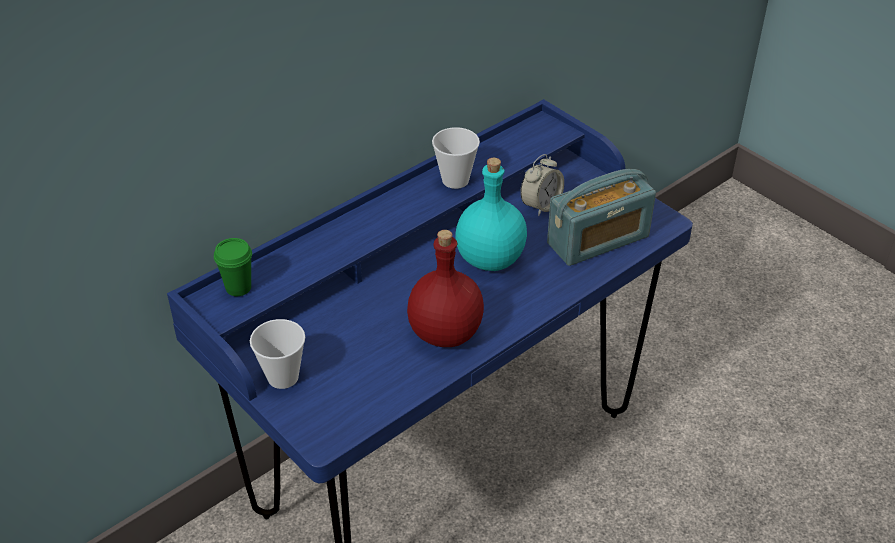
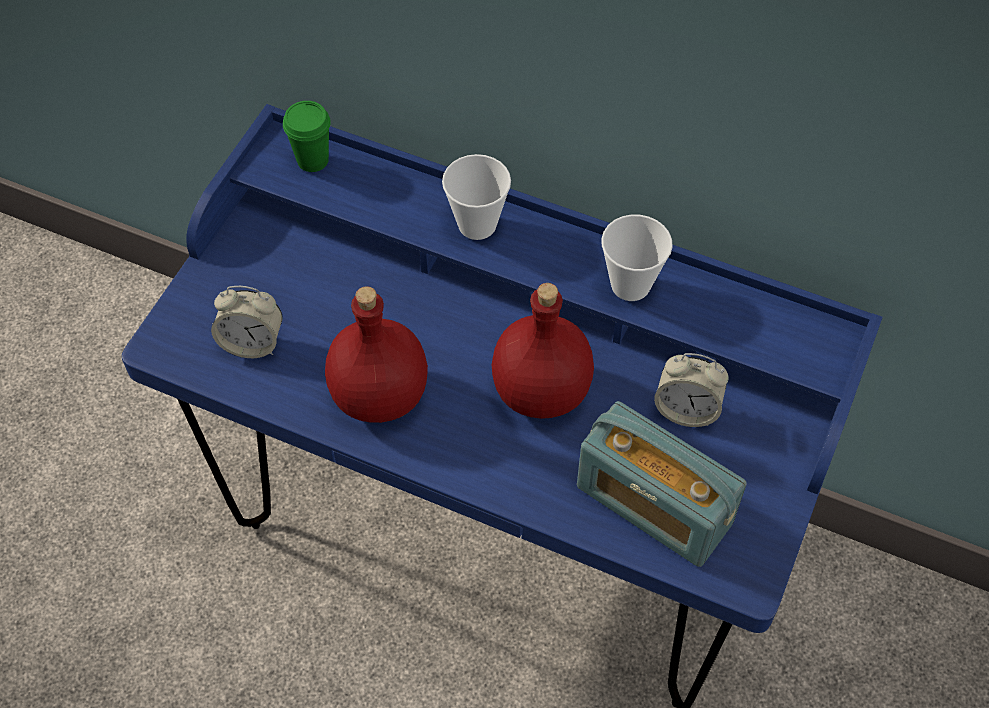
camera: 65 degrees right, 15 degrees up
cup [250,319,305,389] -> cup moved to [442,154,511,240]
turquoise bottle [455,158,527,271] -> red bottle [492,283,594,419]
none -> alarm clock [211,286,282,358]

